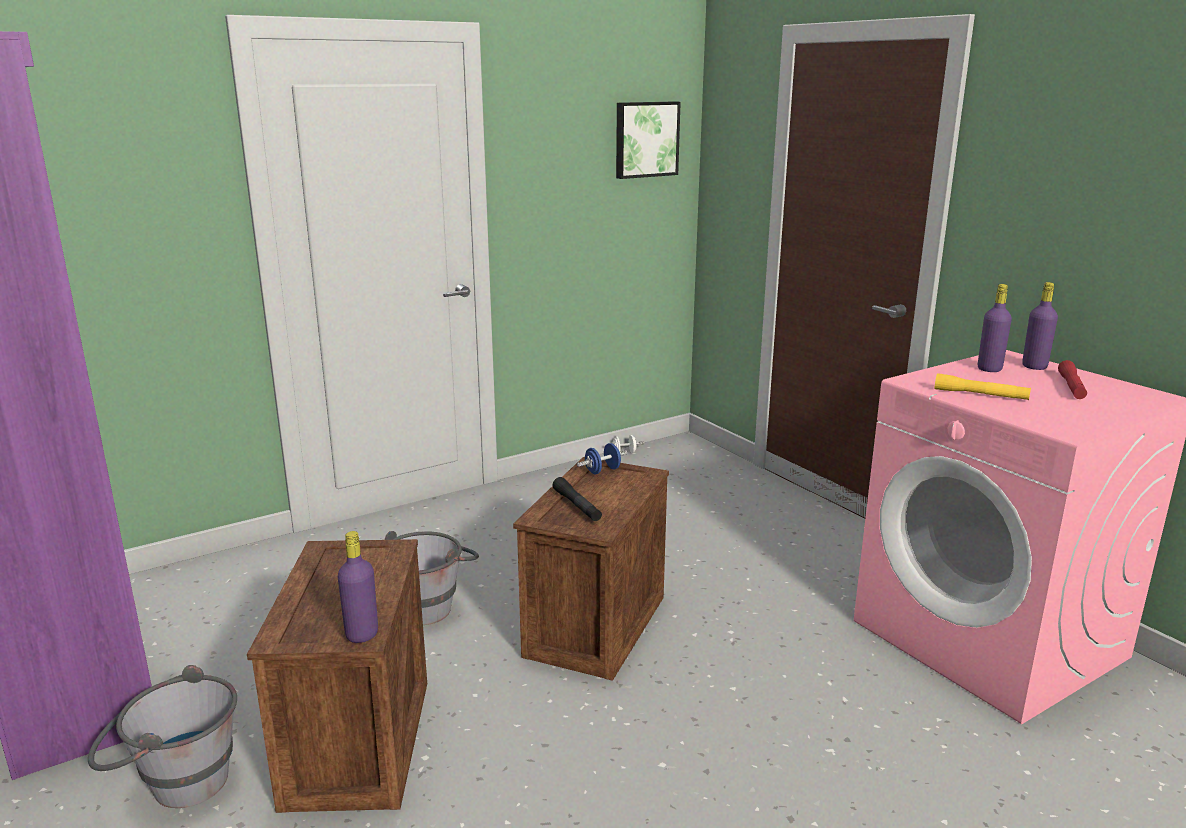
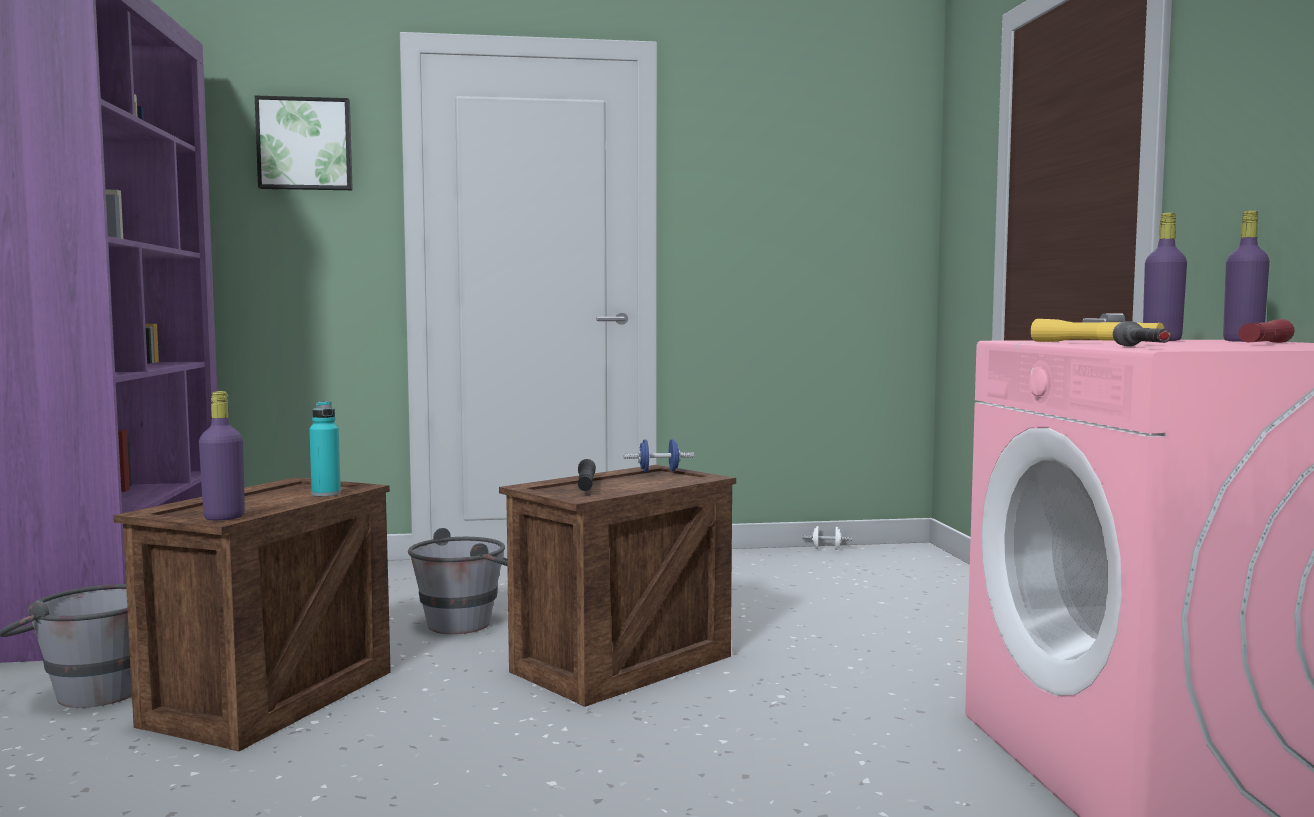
camera: 25 degrees right, 15 degrees down
picture [616,101,681,179] -> picture moved to [255,96,353,190]
none -> turquoise bottle [309,401,341,496]
none -> grey flashlight [1113,321,1172,347]

